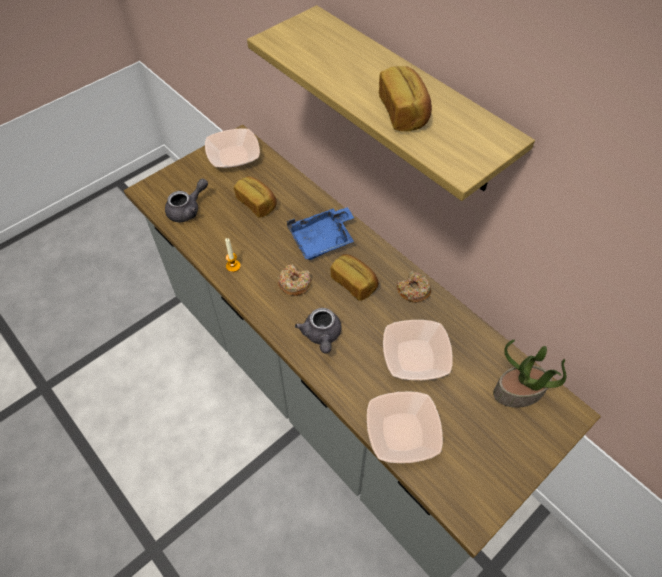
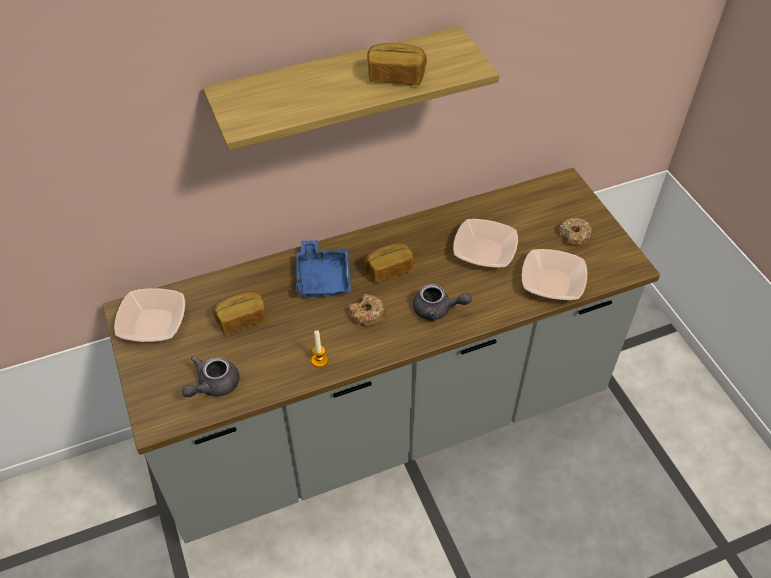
camera: 70 degrees left, 5 degrees down
grey teapot [165,179,208,222] -> grey teapot turned 120 degrees counterclockwise [182,356,239,397]
donut [396,271,431,303] -> donut moved to [558,218,592,246]
potted plant [493,340,566,408] -> none

